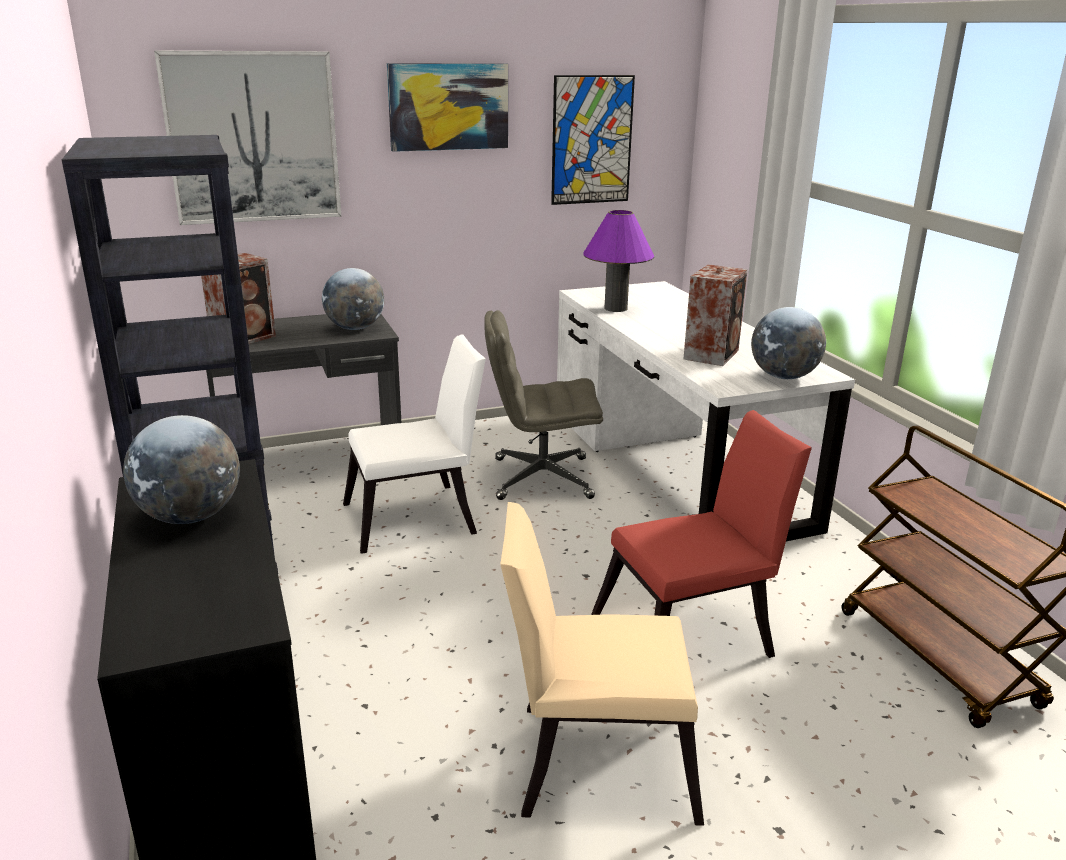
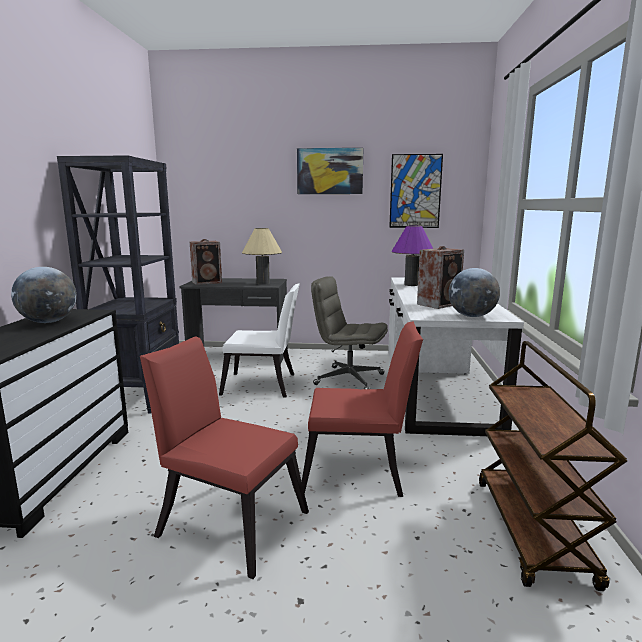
camera: 25 degrees right, 10 degrees down
picture [154,51,341,225] -> none
globe [322,268,384,330] -> beige table lamp [242,228,282,285]
beige chair [500,502,704,826] -> red chair [140,336,309,579]

